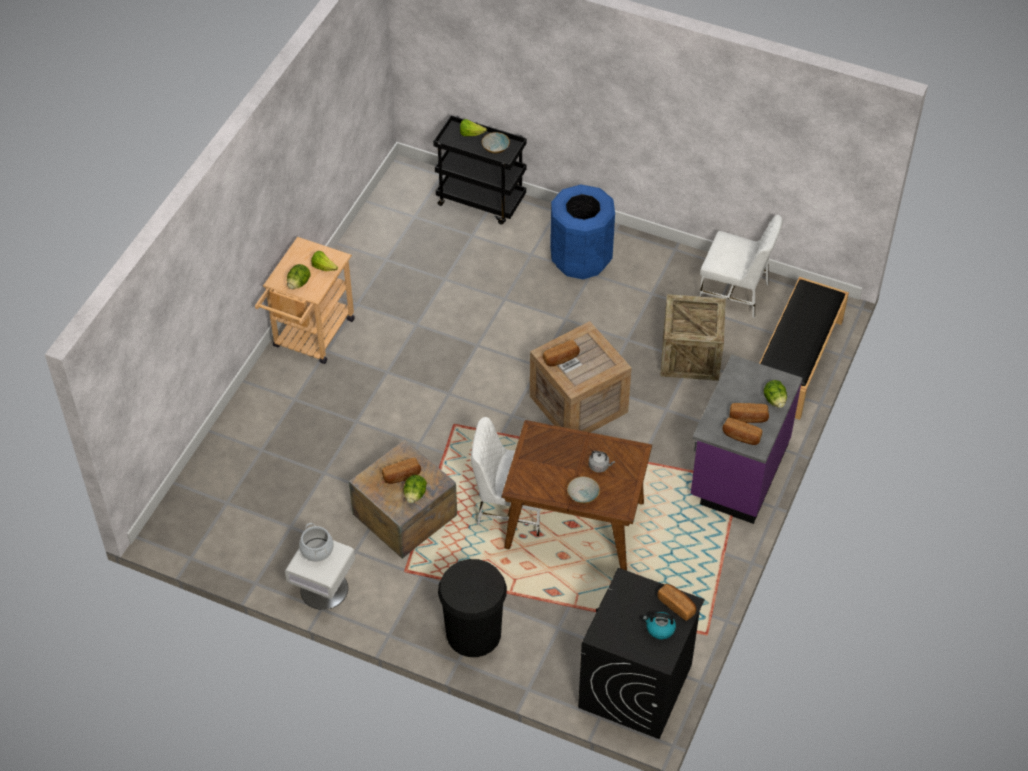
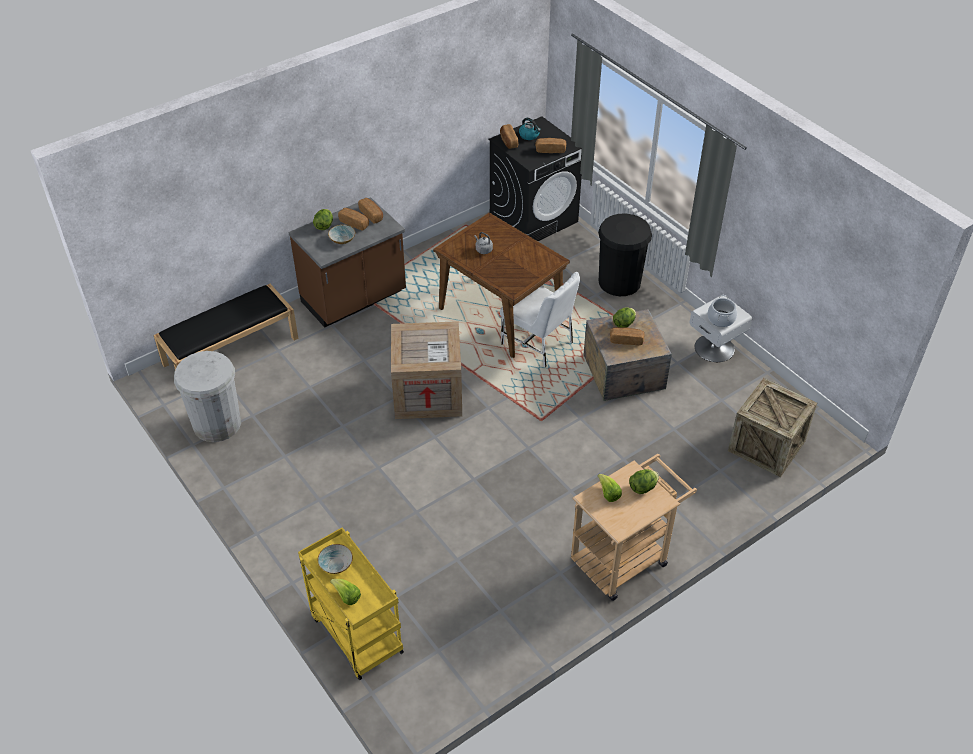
camera: 150 degrees left, 5 degrees down
black cart [433,115,527,225] -> yellow cart [298,528,404,680]
bread [543,340,580,366] -> bread moved to [535,138,566,153]
blue trash can [550,184,615,279] -> none
bowl [567,476,600,504] -> bowl moved to [328,225,355,244]
crate [660,294,726,381] -> crate moved to [728,378,817,477]
purple counter [691,355,803,524] -> brown counter [288,197,406,327]
white chair [699,215,783,318] -> white trash can [174,351,241,442]

